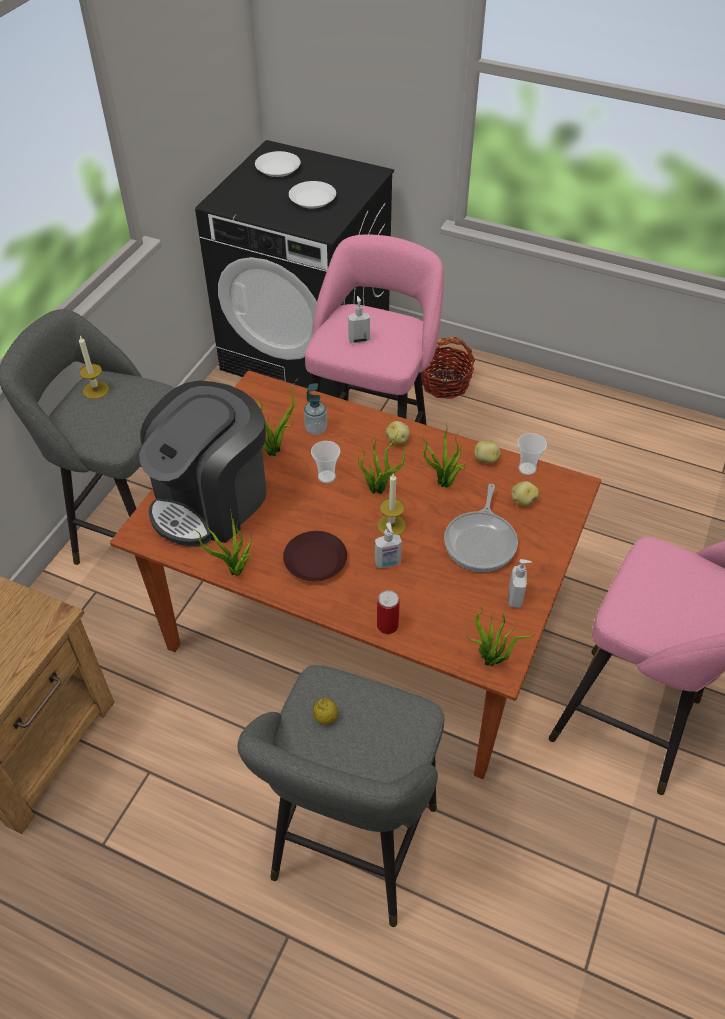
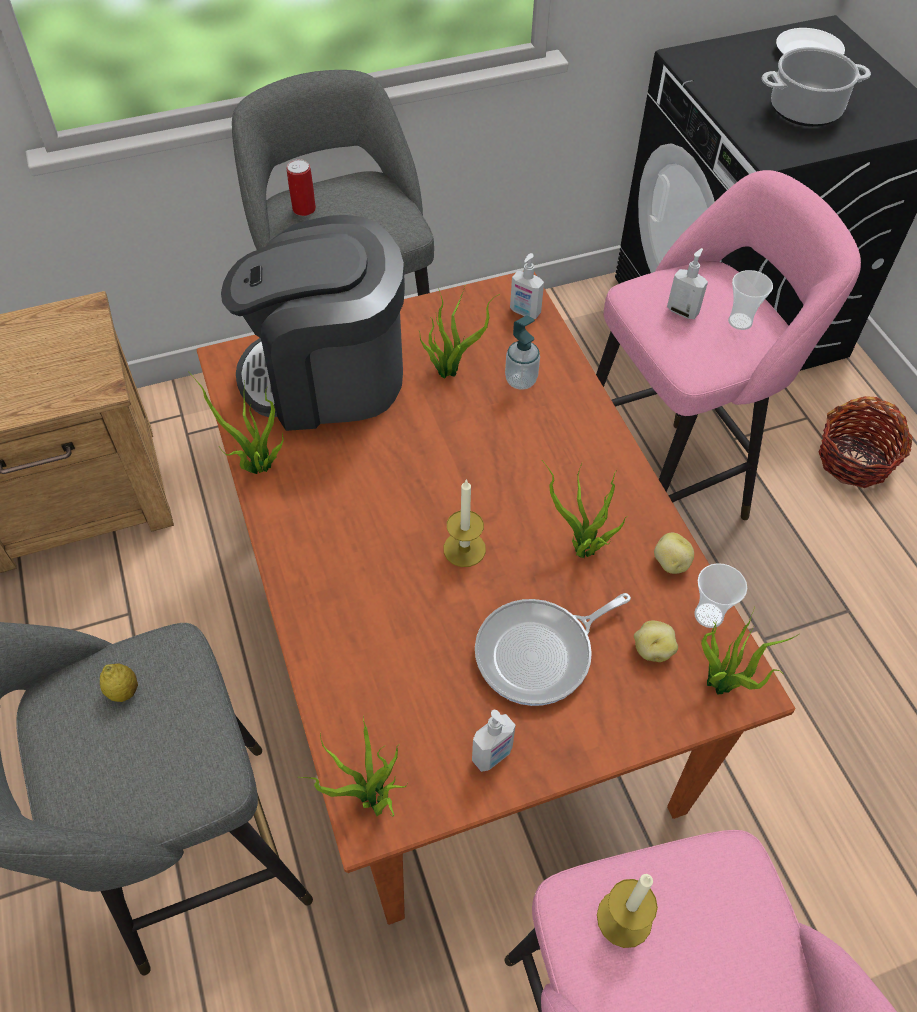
camera: 45 degrees right, 5 degrees up
candle [79,336,109,399] -> candle moved to [597,874,658,948]
brown plate [283,531,347,581] -> none
white plate [289,181,336,209] -> cooking pot [762,47,871,127]
cup [311,441,340,483] -> cup moved to [728,270,773,330]
potted plant [358,432,412,494] -> potted plant moved to [701,607,799,695]
soap dispenser [375,522,402,568] -> soap dispenser moved to [510,253,544,319]
can [377,590,399,634] -> can moved to [286,159,316,216]
potato [386,421,410,445] -> none

